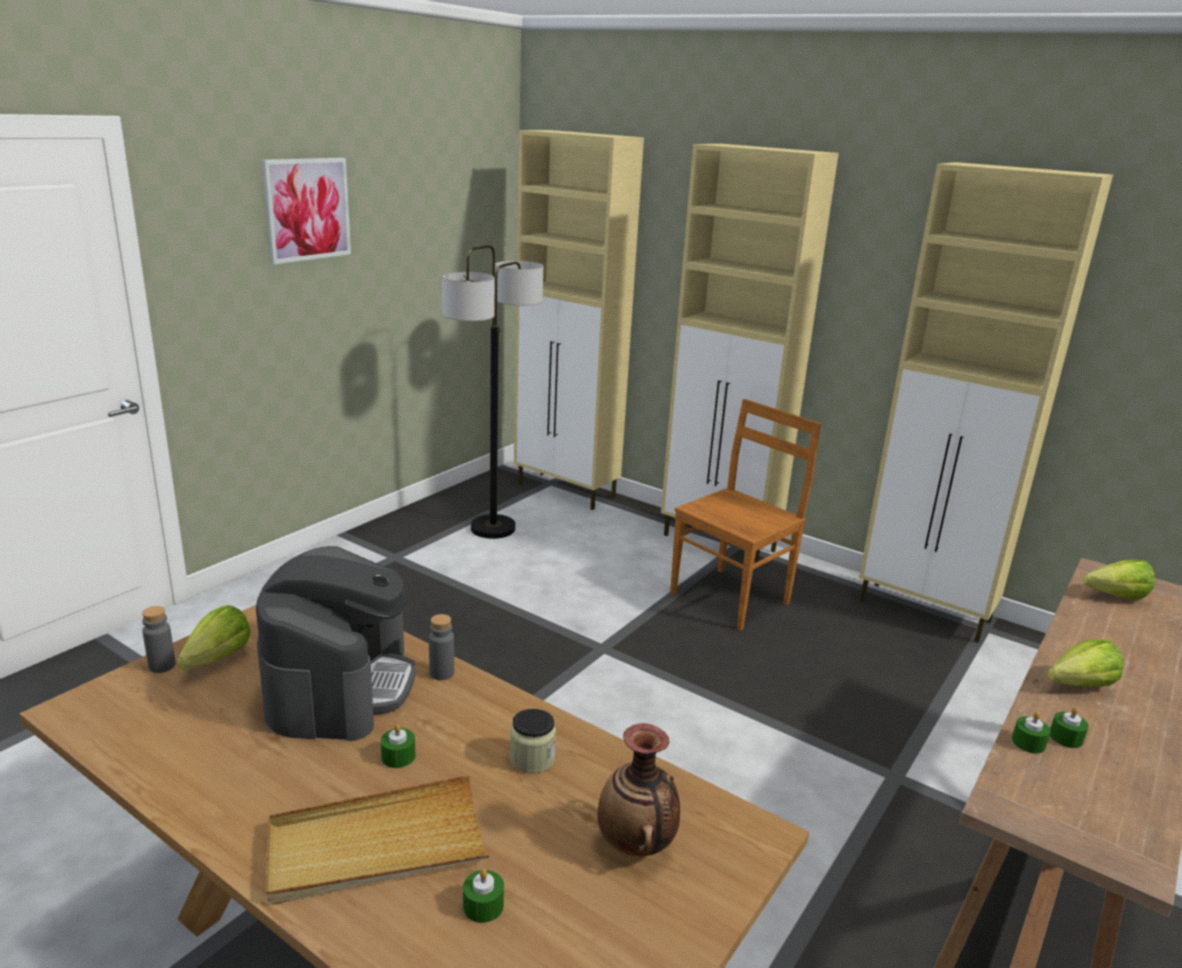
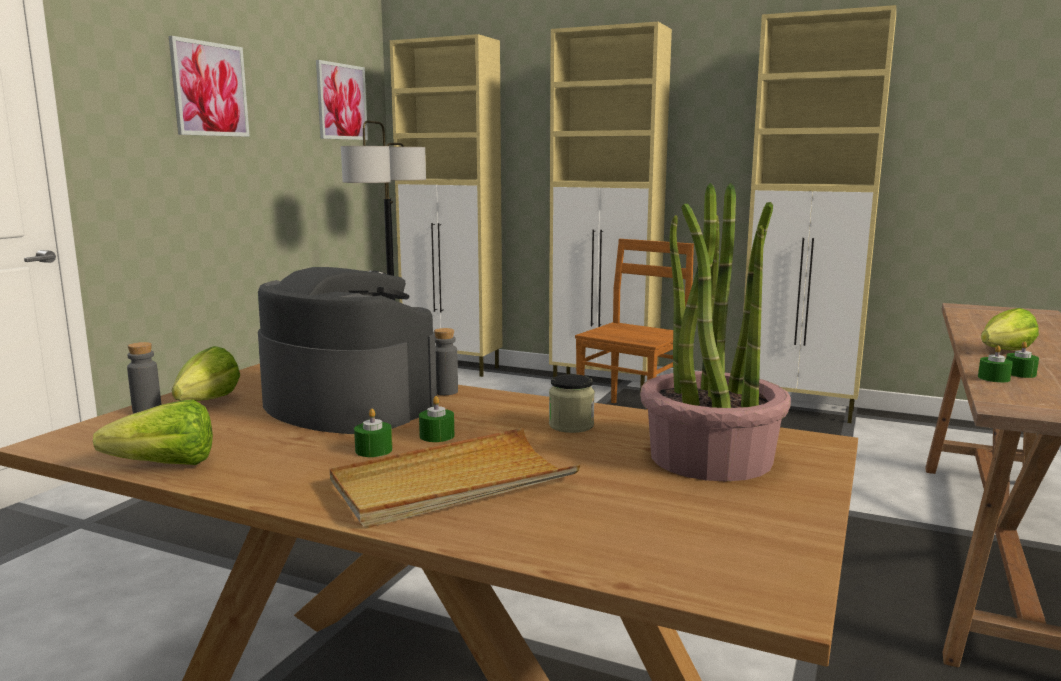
camera: 10 degrees left, 10 degrees down
coffee machine [256,546,416,741] -> coffee machine turned 45 degrees counterclockwise [258,267,437,434]
green candle [463,869,504,923] -> green candle moved to [354,408,392,457]
vase [597,723,680,856] -> potted plant [640,183,791,482]
lettuce [1083,560,1155,600] -> lettuce moved to [93,400,213,465]
none -> picture [316,60,368,140]

